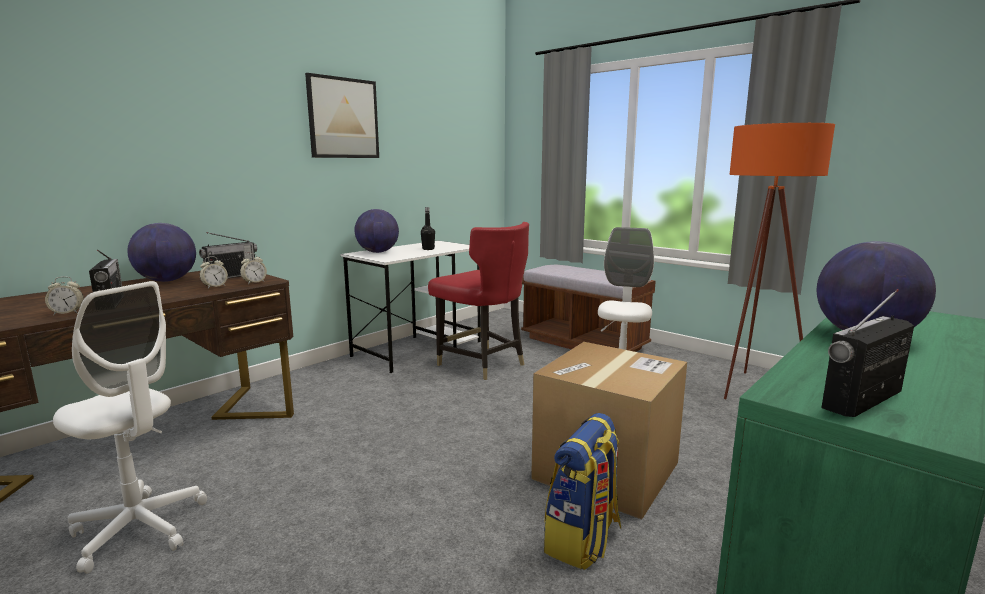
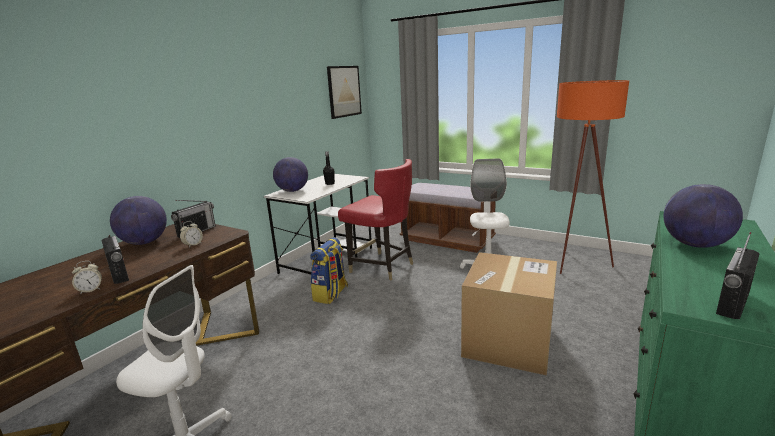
camera: 10 degrees left, 5 degrees up
alarm clock [240,253,267,284] -> none
picture [305,73,379,158] -> picture moved to [327,66,362,119]
backpack [544,413,621,570] -> backpack moved to [310,237,348,304]

